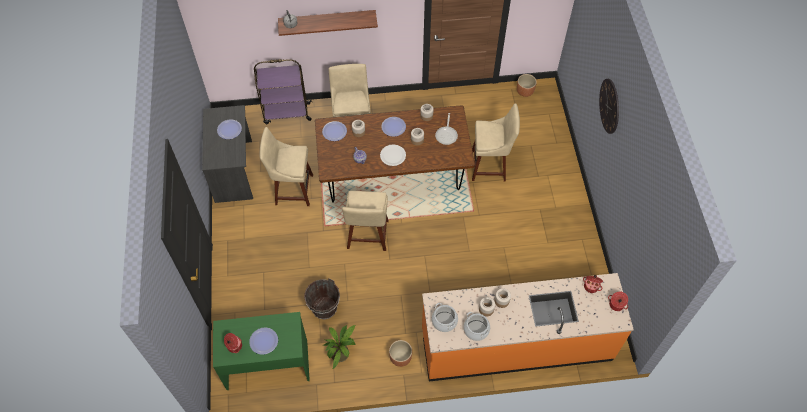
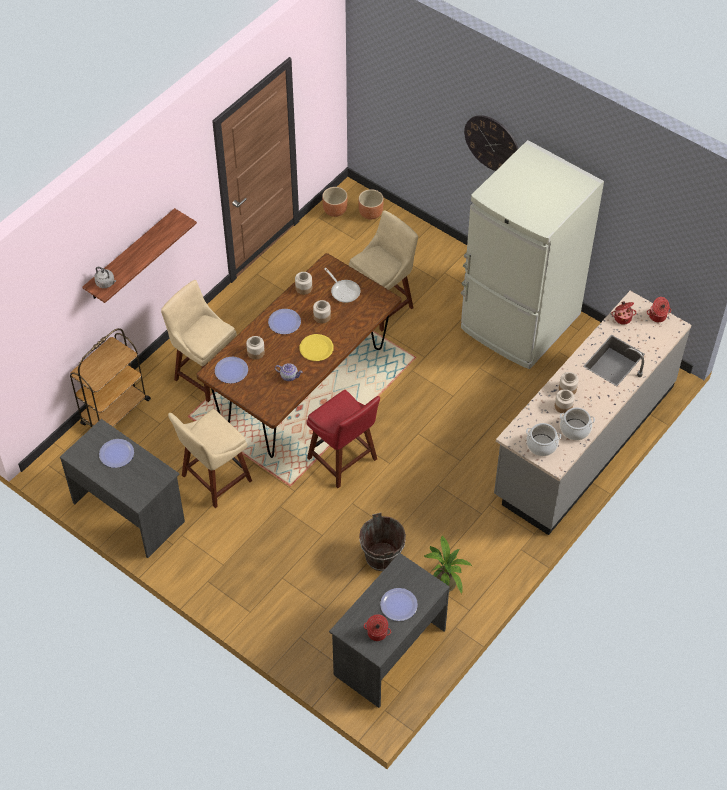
camera: 45 degrees left, 5 degrees down
green desk [213,312,310,390] -> grey desk [329,553,450,708]
purple cart [254,59,312,124] -> brown cart [70,328,151,427]
beige chair [342,191,389,251] -> red chair [307,390,380,488]
white plate [380,144,406,166] -> yellow plate [299,334,334,361]
brown planter [389,340,412,367] -> brown planter moved to [358,189,384,219]
orange counter [422,273,634,381] -> grey counter [494,291,692,535]
none -> white fridge [461,140,604,369]

